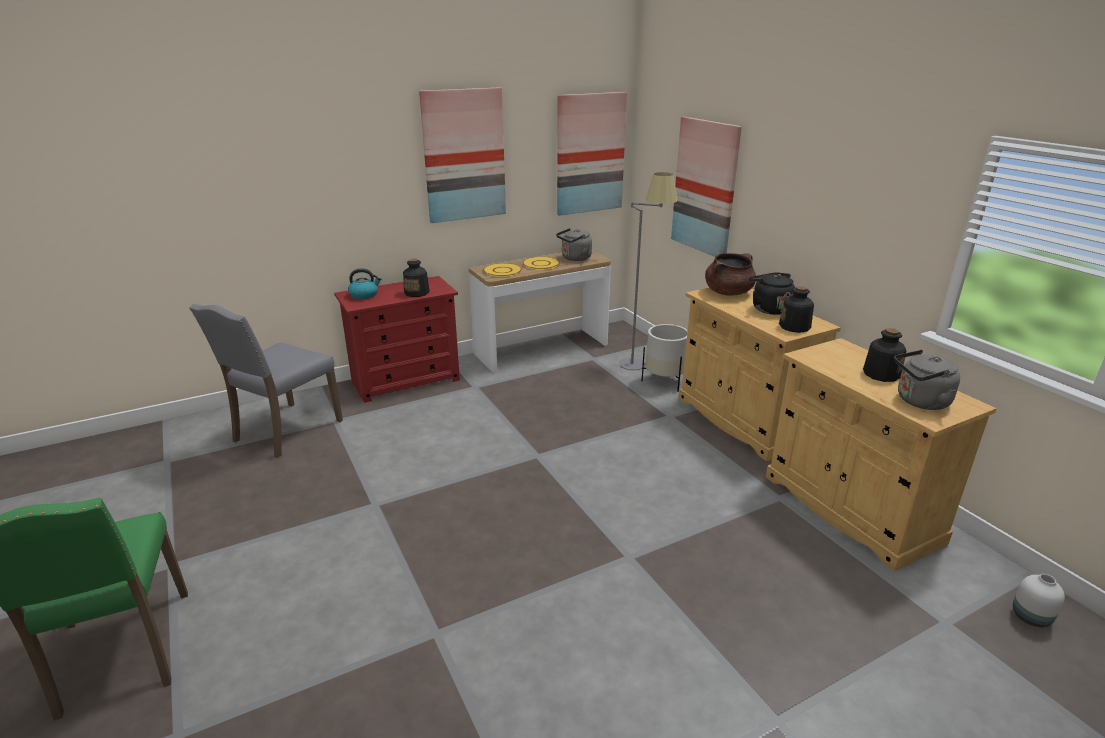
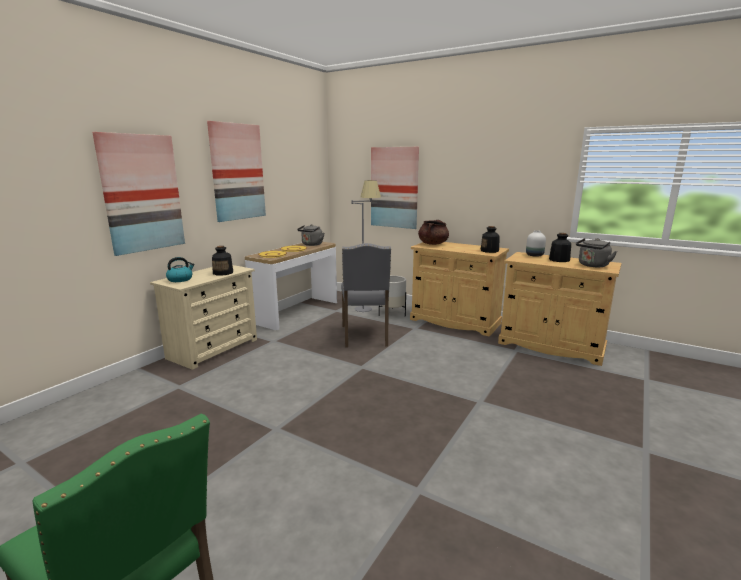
camera: 30 degrees left, 10 degrees down
grey chair [189,304,343,458] -> grey chair moved to [341,243,391,347]
red dresser [334,276,460,403] -> beige dresser [150,265,257,370]
picture [557,92,627,216] -> picture moved to [92,132,185,256]
black kettle [748,272,795,315] -> none
white vase [1013,574,1065,627] -> white vase moved to [526,230,546,257]

